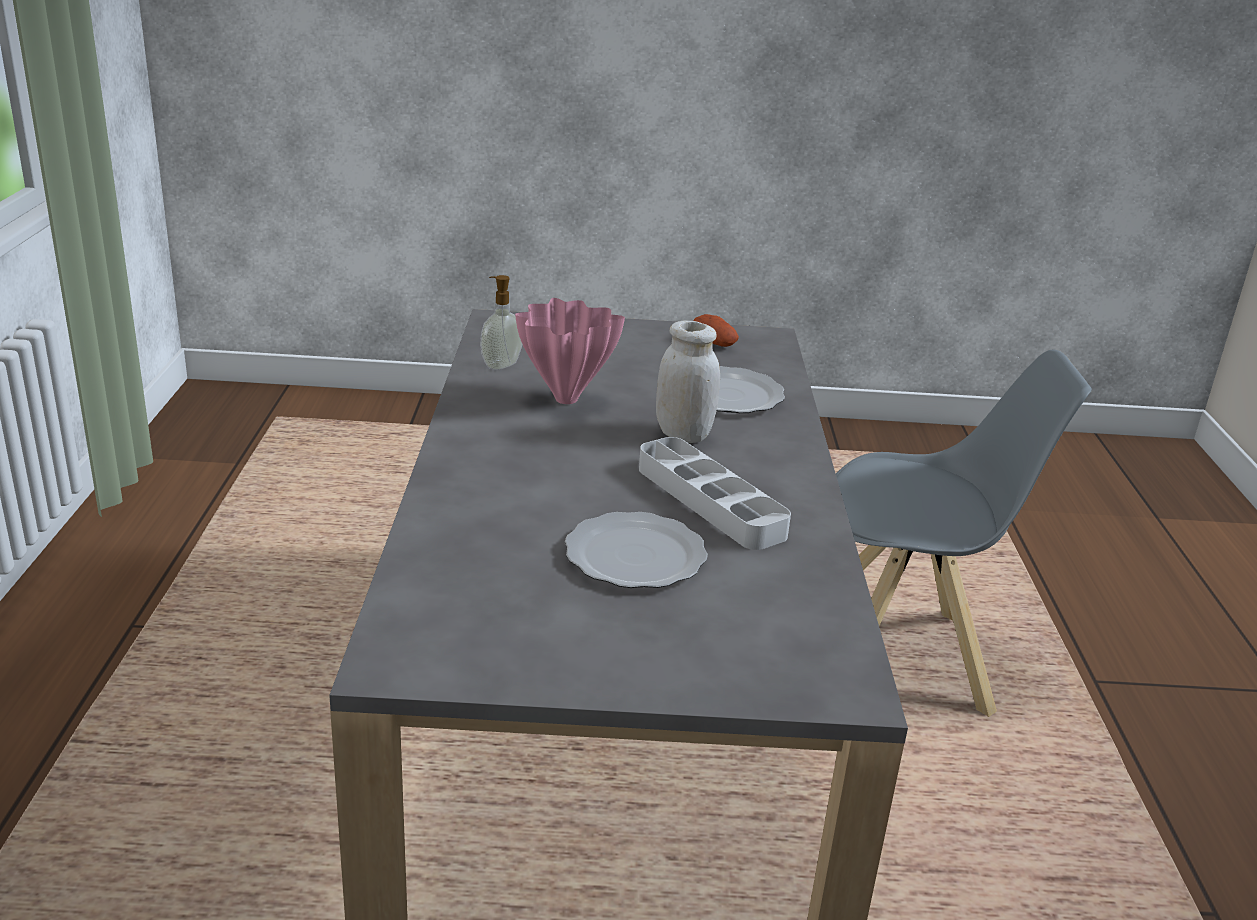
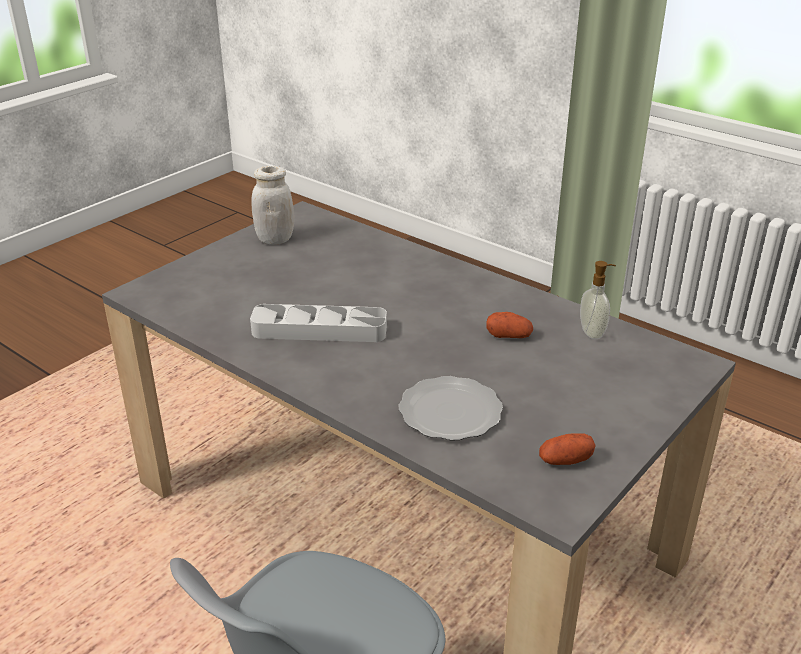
camera: 130 degrees right, 5 degrees up
pink vase [515,298,625,404] -> potato [486,312,533,338]
plate [565,512,708,588] -> none
white jar [656,321,720,443] -> white jar moved to [251,166,294,245]

